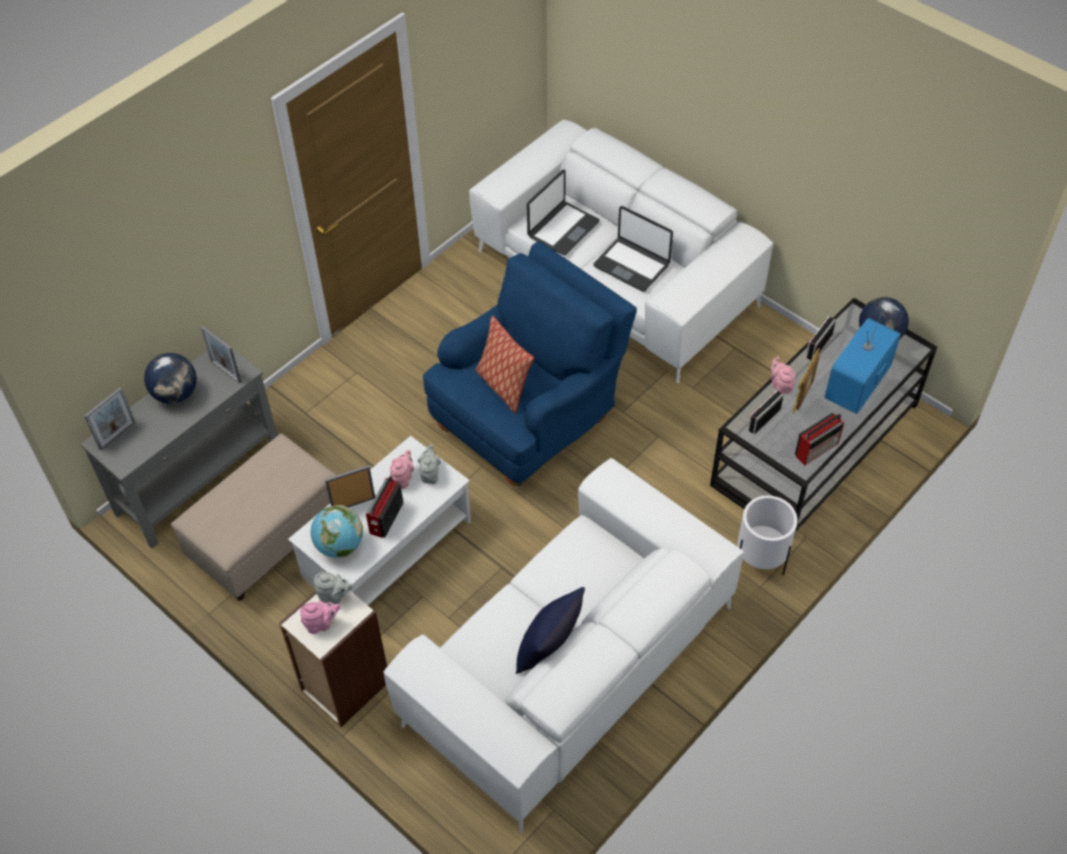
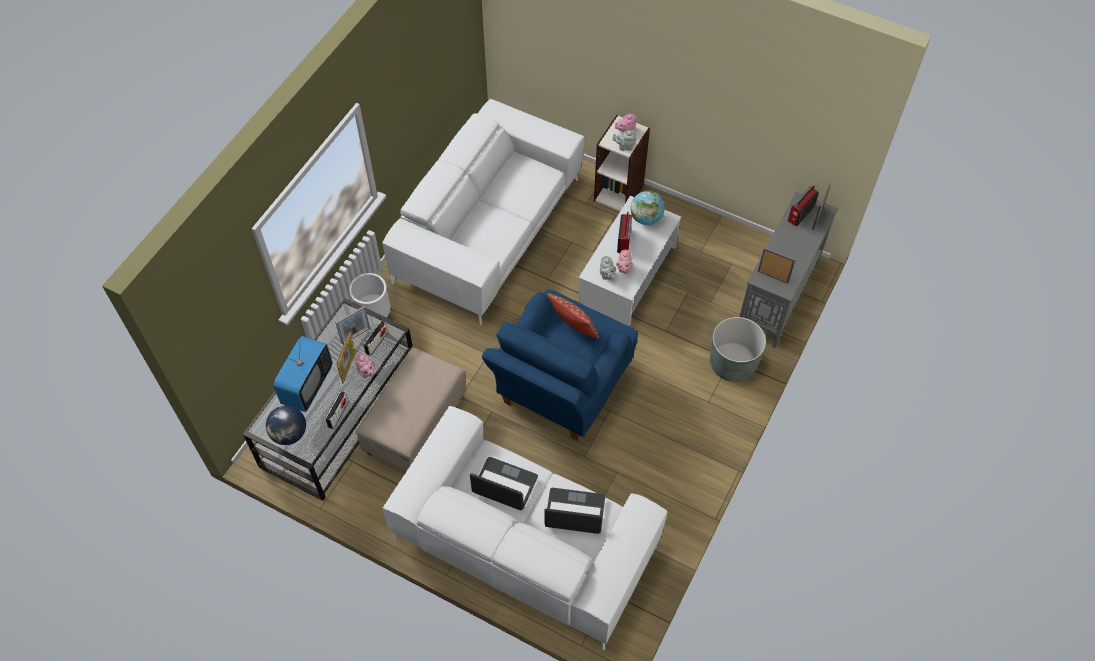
camera: 165 degrees right, 5 degrees up
globe [144,353,197,404] -> none
beige ottoman [171,433,336,601] -> beige ottoman moved to [355,347,466,471]
picture frame [325,465,375,508] -> picture frame moved to [335,306,370,345]
blue pillow [516,587,585,674] -> none
laptop [527,169,600,255] -> laptop turned 75 degrees clockwise [545,488,605,534]
radio [795,413,844,465] -> radio moved to [788,186,819,226]
none -> grey planter [710,317,766,382]

